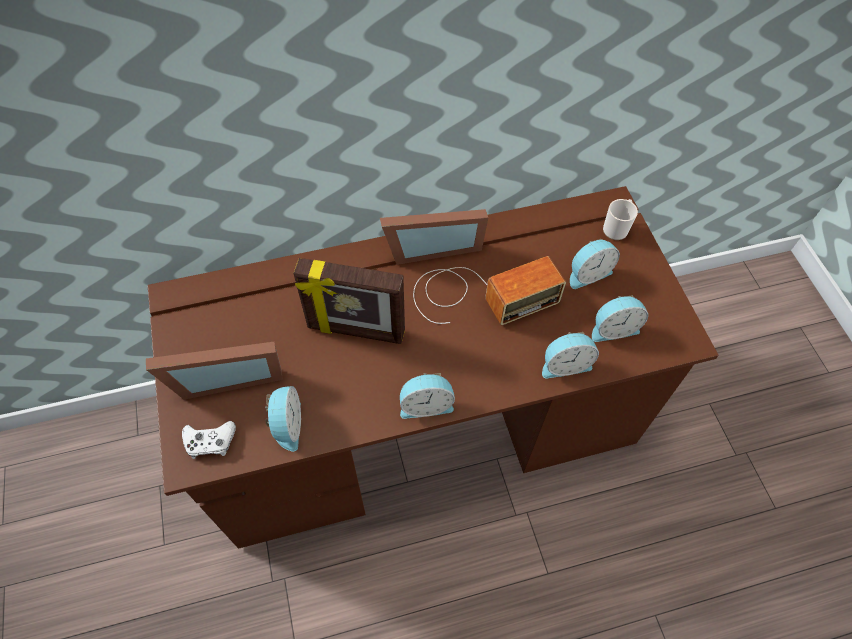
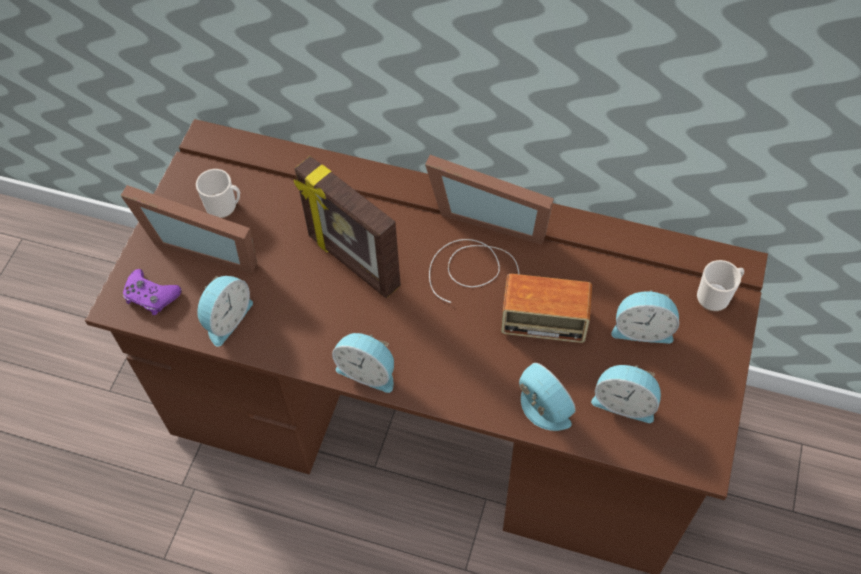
camera: 35 degrees right, 0 degrees up
white game controller [182,421,236,459] -> purple game controller [123,269,182,315]
alarm clock [542,332,599,379] -> alarm clock turned 150 degrees counterclockwise [519,363,576,431]
none -> mug [196,169,240,218]

